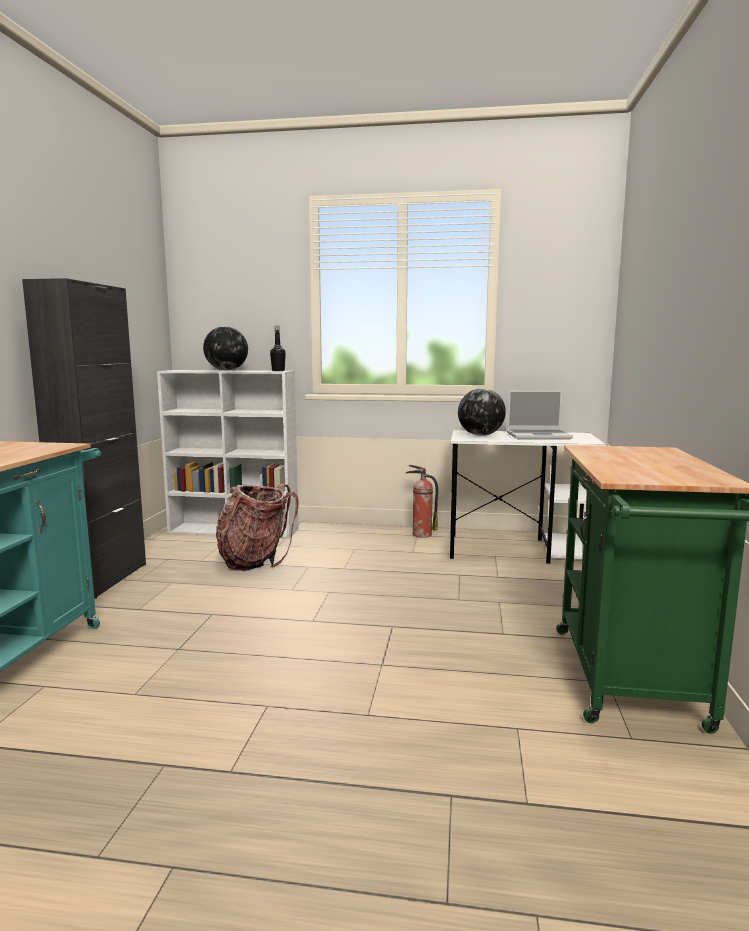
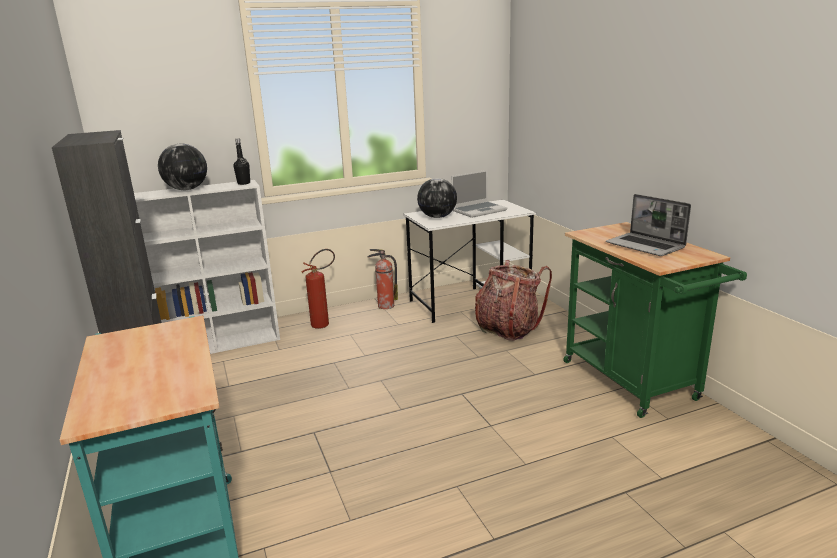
camera: 30 degrees left, 10 degrees up
backpack [216,484,299,571] -> backpack moved to [475,260,552,341]
none -> fire extinguisher [301,249,335,329]
none -> laptop [606,194,691,256]

